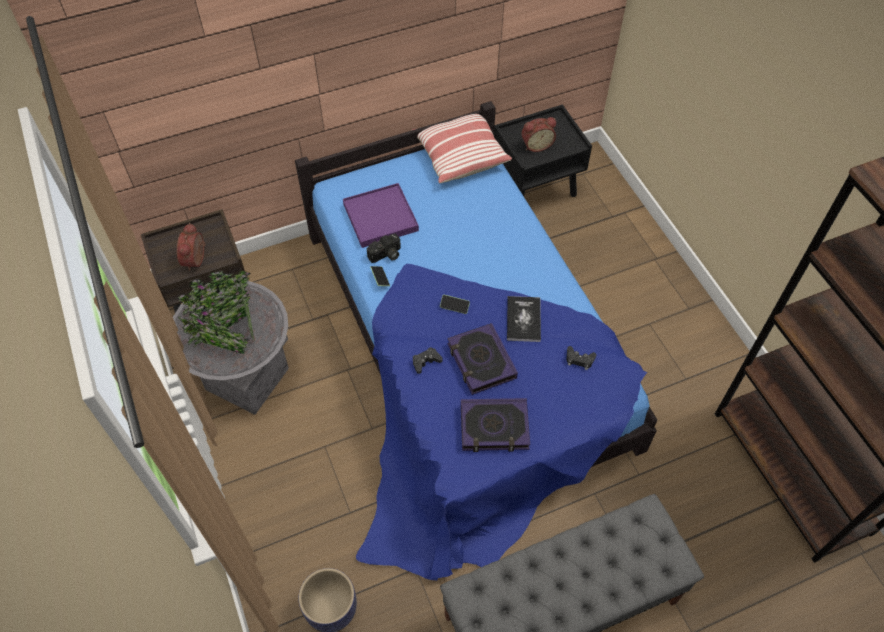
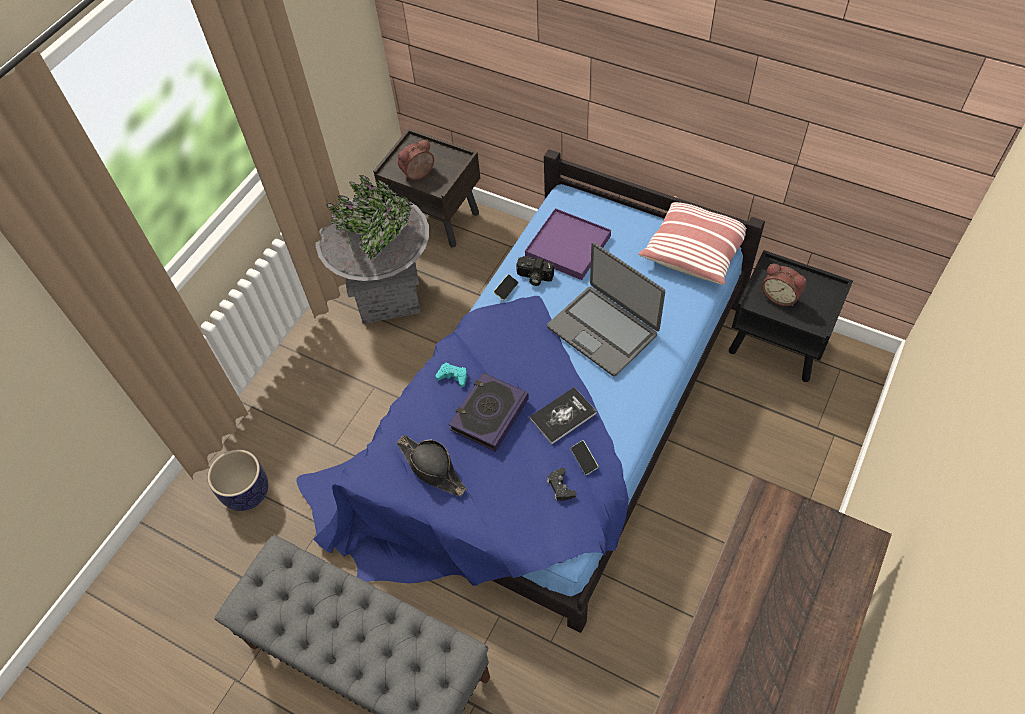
camera: 55 degrees right, 0 degrees up
black game controller [413,347,443,374] -> turquoise game controller [436,363,467,387]
phone [440,295,470,314] -> phone moved to [571,440,598,475]
book [461,398,530,452] -> black hat [397,435,466,496]
none -> laptop [547,243,665,376]

